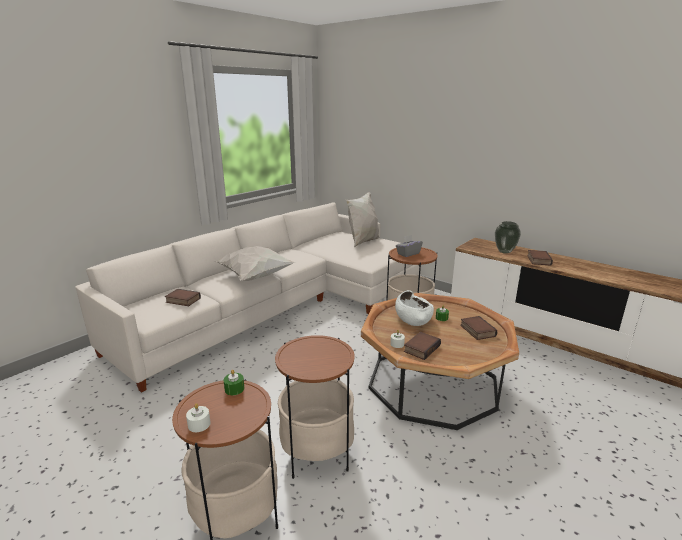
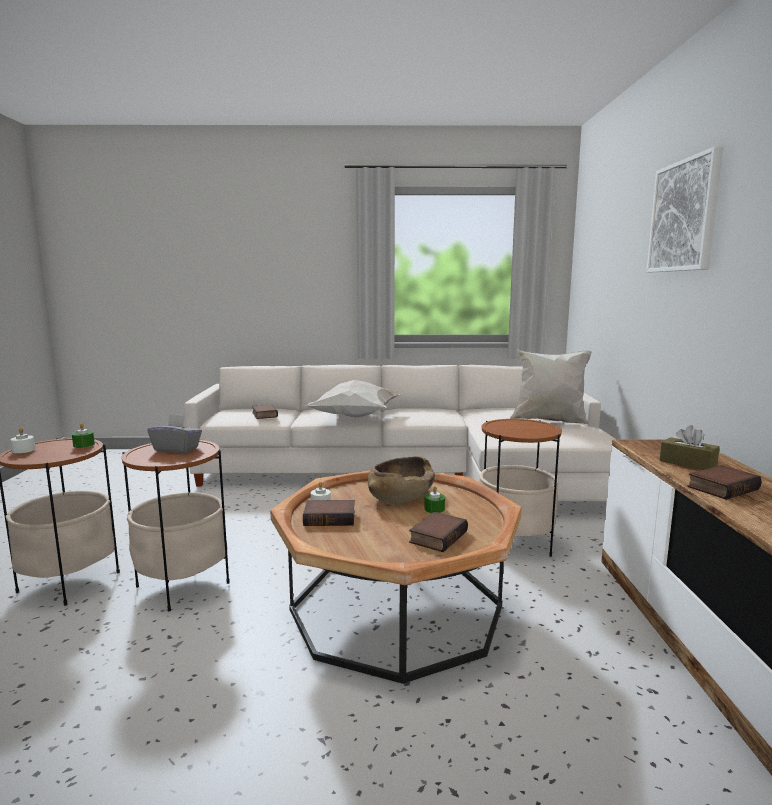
camera: 50 degrees right, 10 degrees down
white bowl [395,290,434,326] -> brown bowl [368,456,435,503]
grey tissue box [396,235,423,257] -> grey tissue box moved to [147,414,202,453]
vase [495,221,521,254] -> brown tissue box [660,425,720,470]
none -> picture [646,146,723,272]

